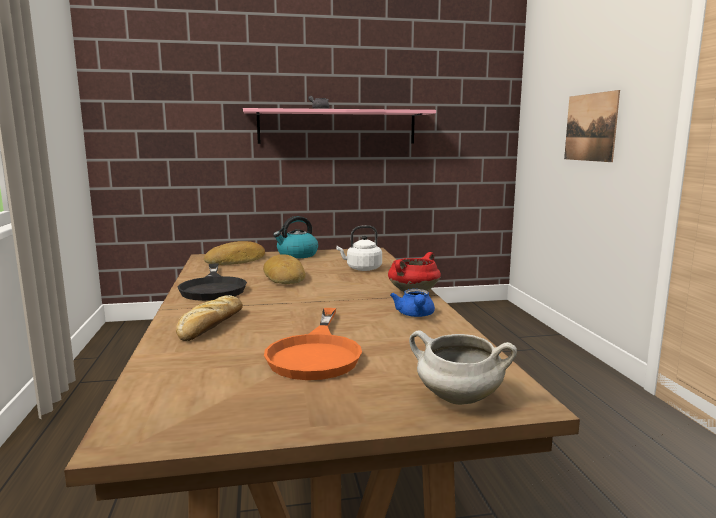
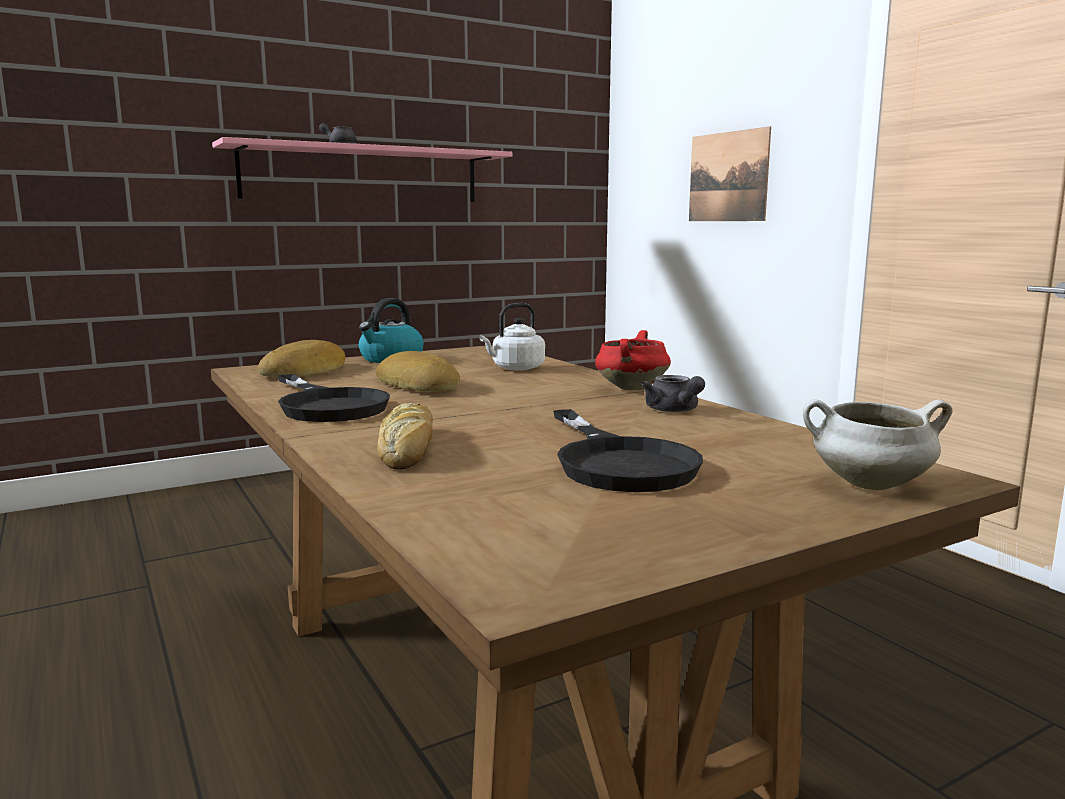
camera: 20 degrees left, 0 degrees up
orange frying pan [264,308,362,380] -> black frying pan [553,409,703,492]
blue teapot [390,289,435,317] -> grey teapot [642,375,705,412]

